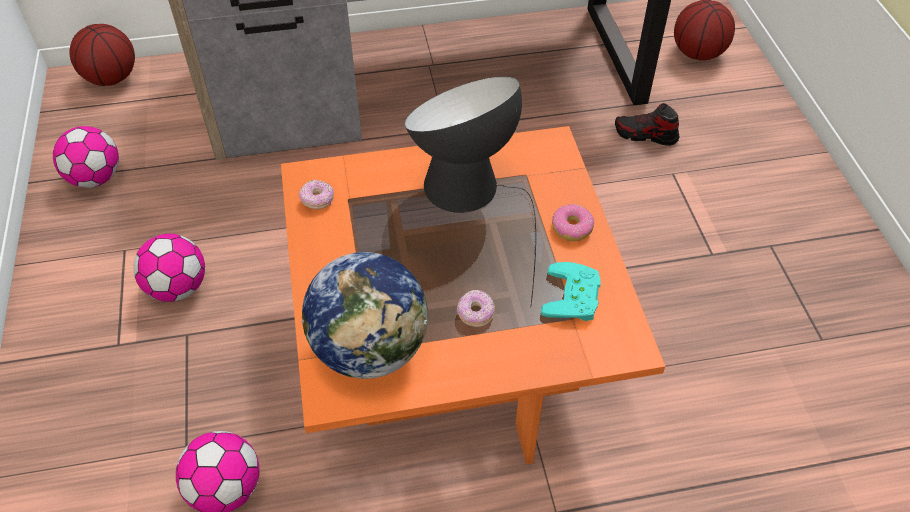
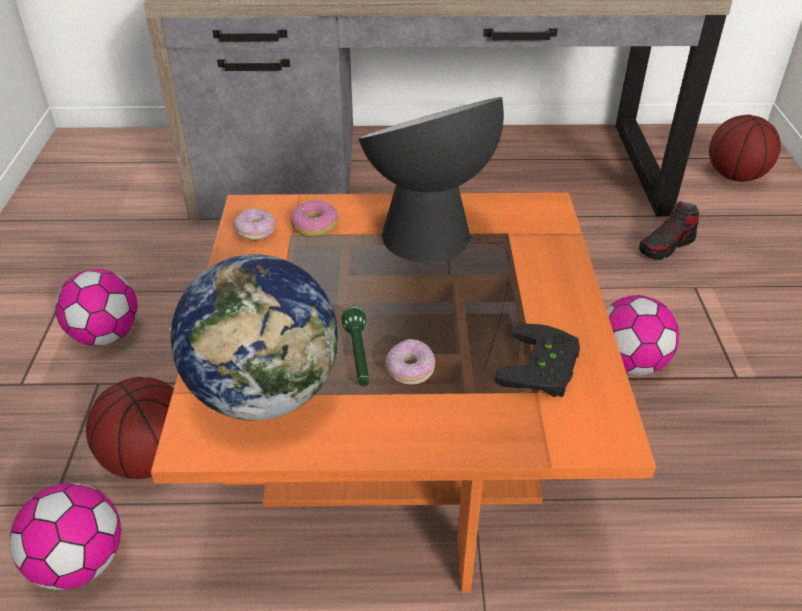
camera: 10 degrees right, 10 degrees down
football [53,126,119,188] -> football moved to [606,295,679,376]
basketball [69,24,135,86] -> basketball moved to [86,377,174,479]
turquoise game controller [541,262,601,321] -> black game controller [495,324,580,397]
donut [552,204,594,241] -> donut moved to [290,200,339,237]
shoe [615,103,679,146] -> shoe turned 60 degrees counterclockwise [639,201,699,260]
none -> green flashlight [341,307,369,386]

